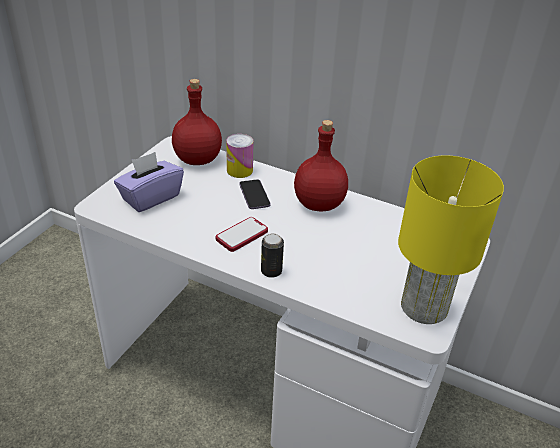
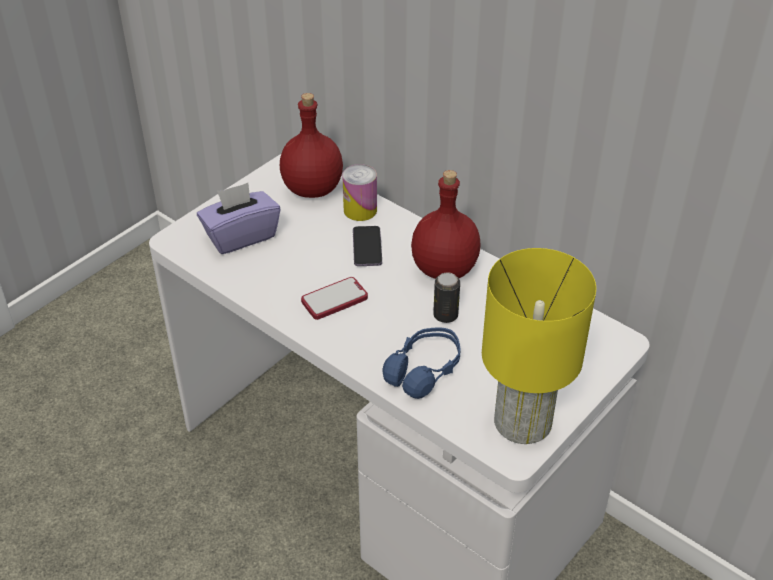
camera: 15 degrees right, 5 degrees up
can [261,234,284,278] -> can moved to [433,272,460,323]
none -> blue headphones [382,327,461,399]

